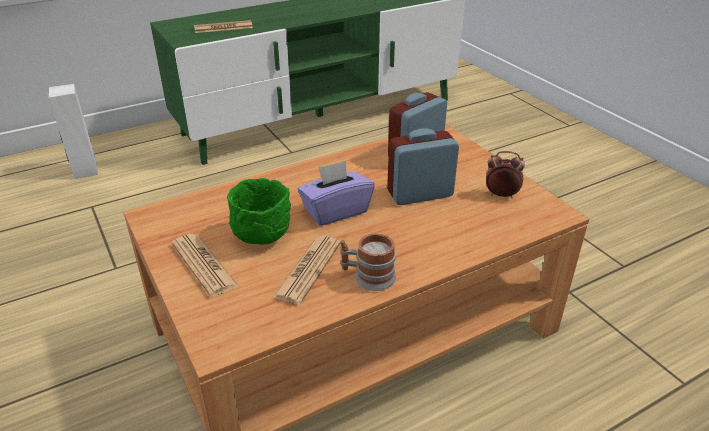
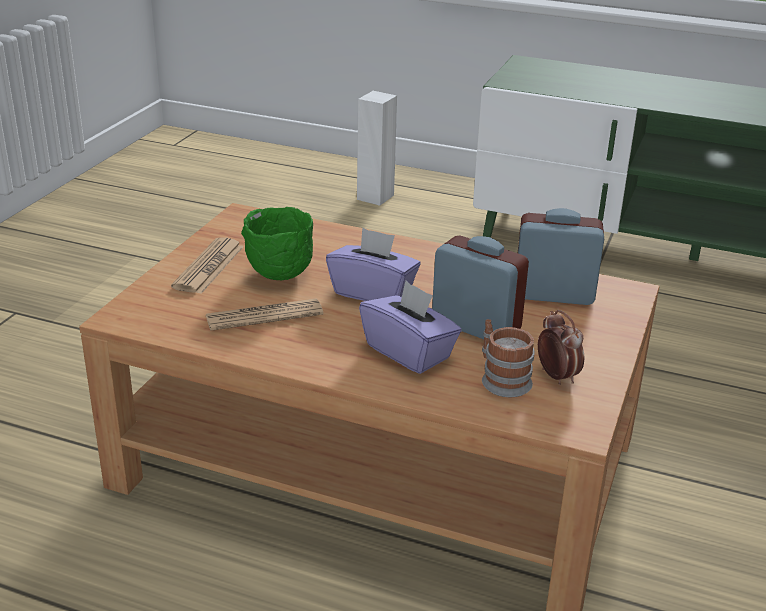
camera: 50 degrees right, 5 degrees down
newspaper [194,20,253,33] -> none
mug [340,233,396,291] -> mug moved to [482,319,535,397]
none -> purple tissue box [359,281,462,374]

